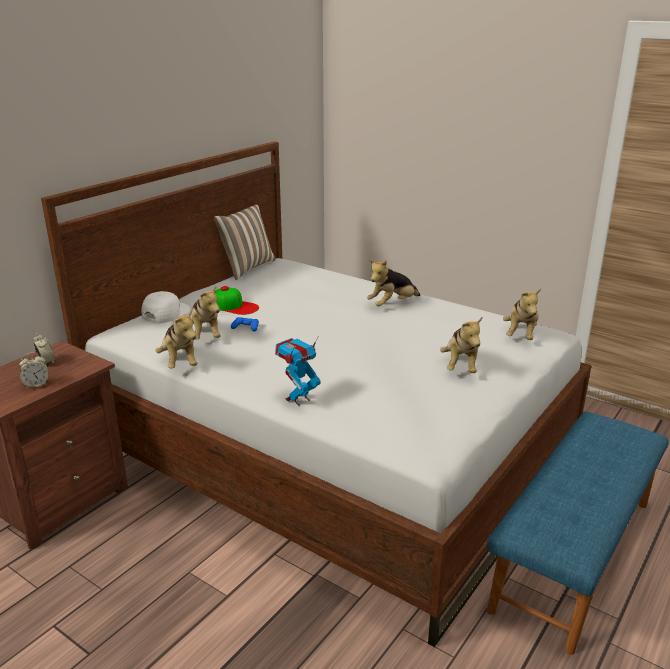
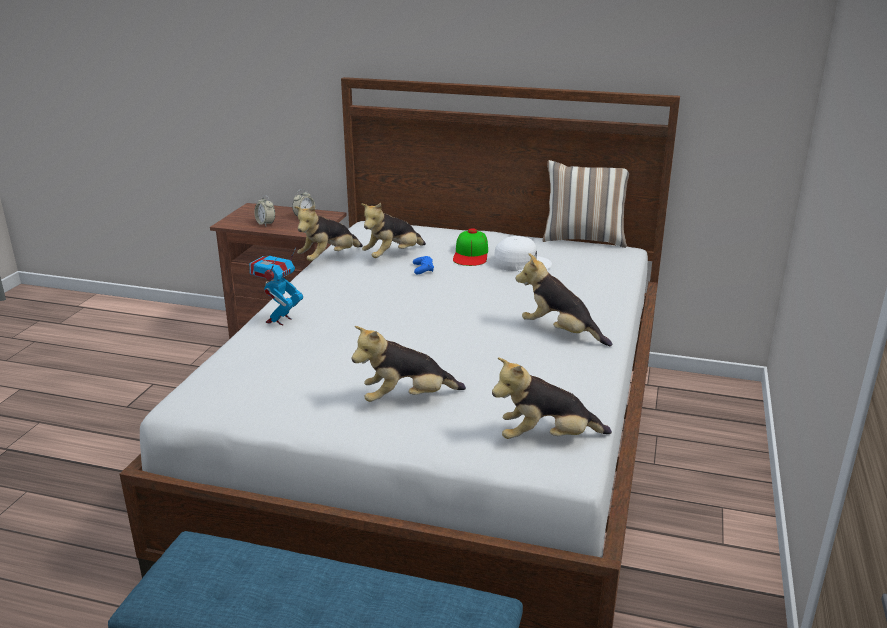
camera: 70 degrees right, 0 degrees up
white cap [142,291,190,323] -> white cap moved to [494,236,552,272]
toy robot [275,336,321,405] -> toy robot turned 90 degrees counterclockwise [250,248,303,325]

